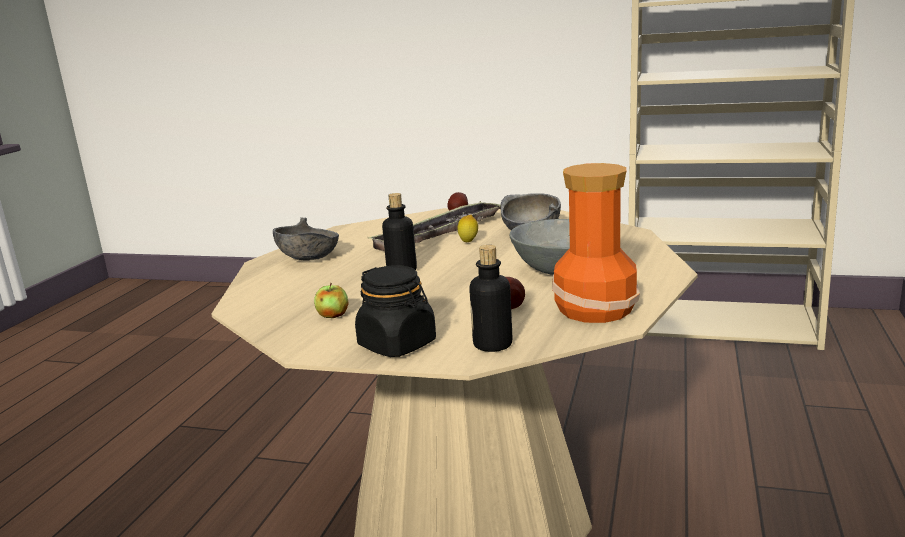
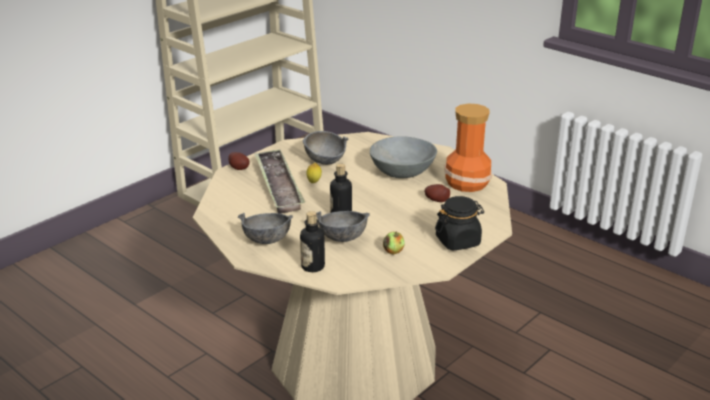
camera: 65 degrees left, 10 degrees up
bottle [469,245,512,352] -> bottle moved to [300,211,325,272]
none -> grey bowl [317,211,370,242]

